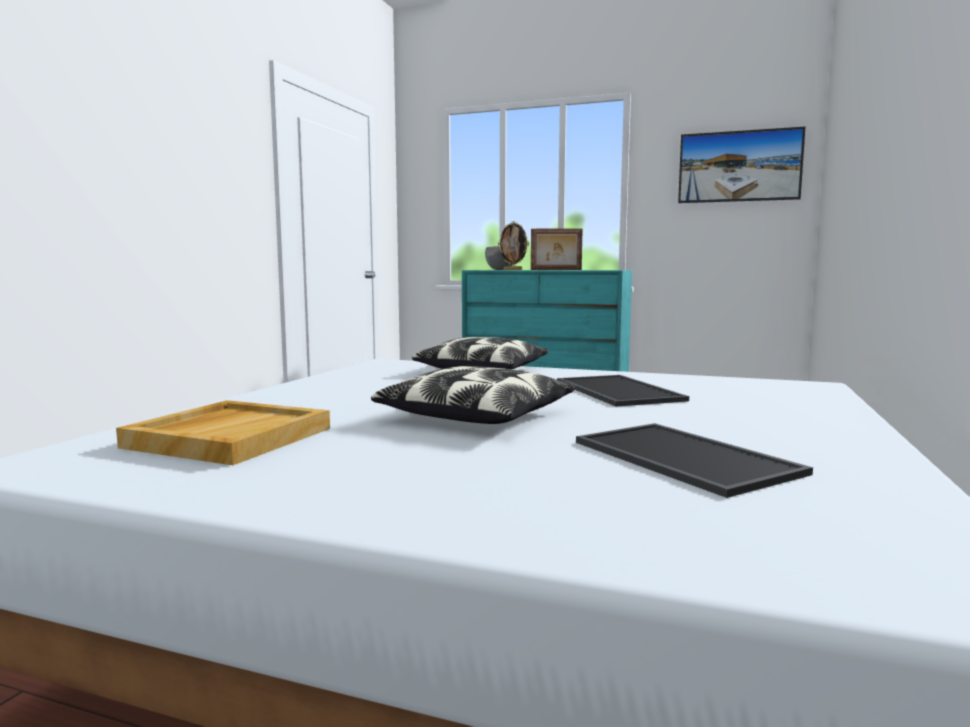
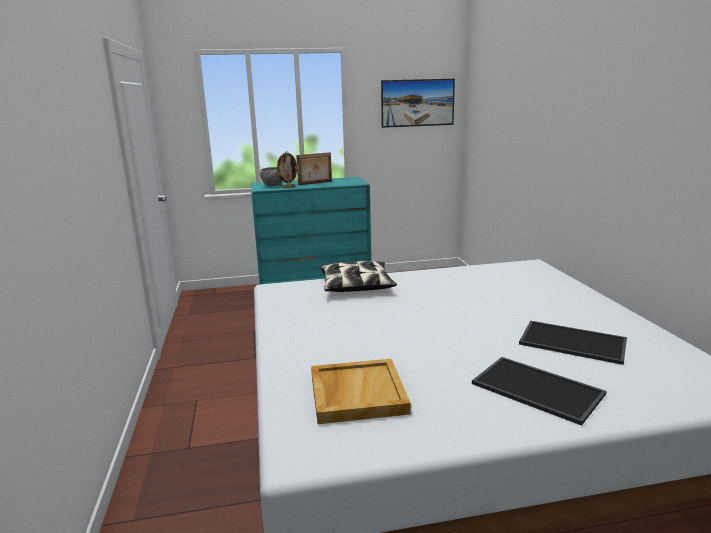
camera: 30 degrees left, 10 degrees up
pillow [371,366,575,424] -> none
tray [557,375,689,407] -> tray moved to [472,357,606,426]

